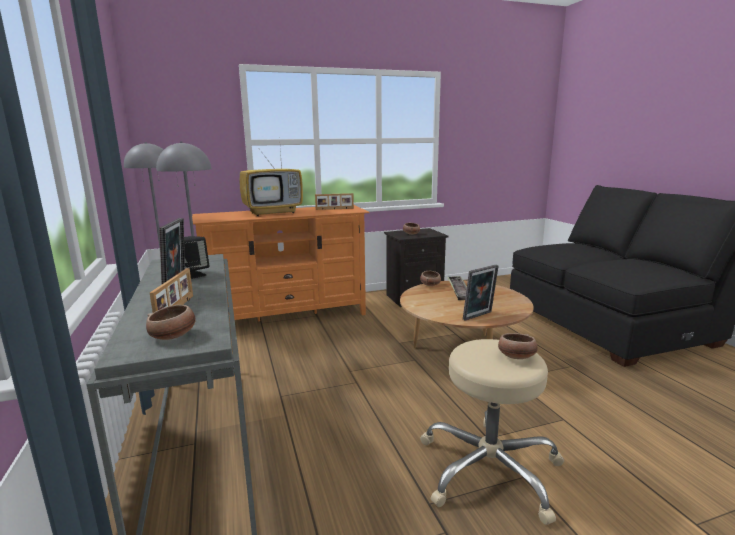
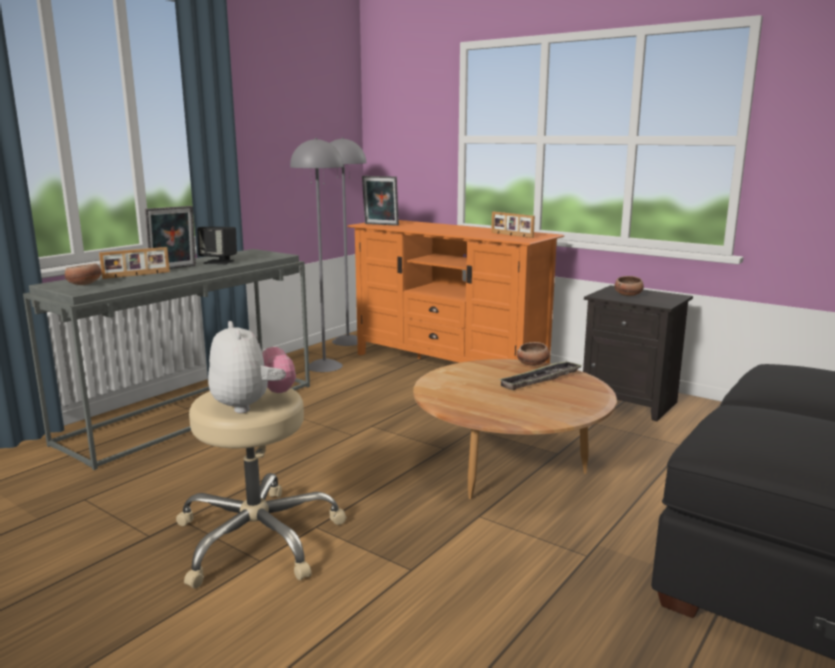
camera: 55 degrees right, 0 degrees up
television [239,146,303,216] -> none
picture frame [463,265,499,321] -> picture frame moved to [362,176,399,226]
bowl [498,333,538,359] -> plush toy [208,321,296,413]

